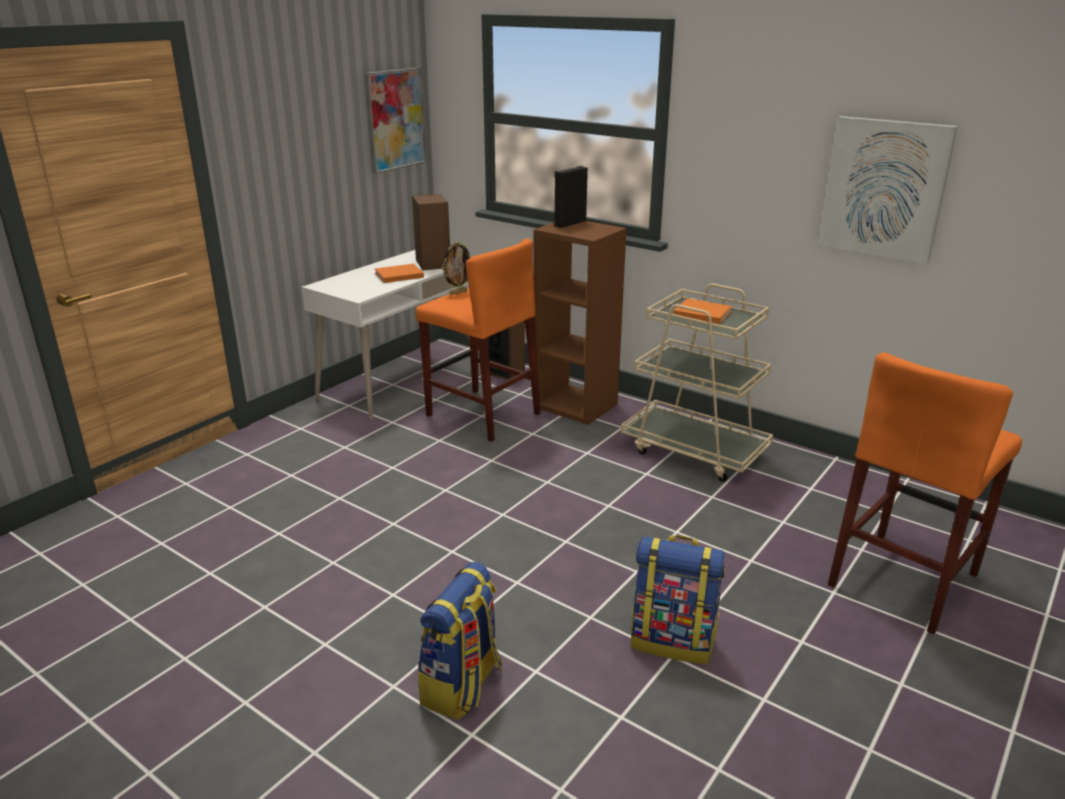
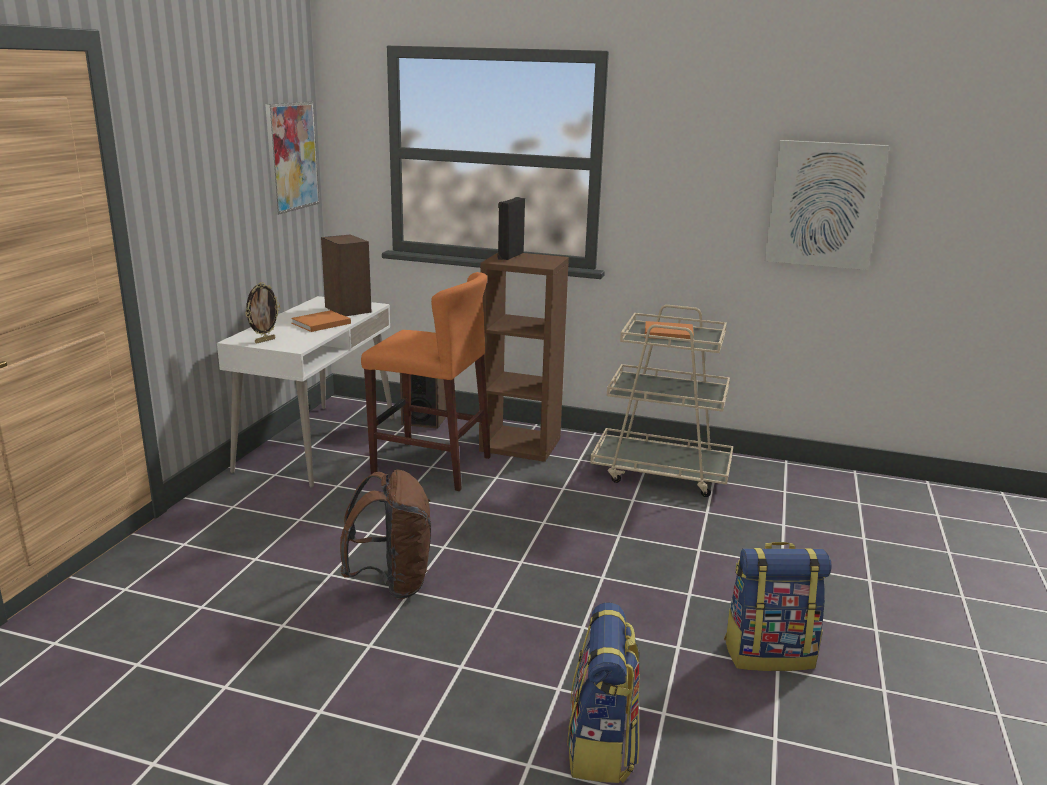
camera: 20 degrees left, 5 degrees down
picture frame [442,242,471,295] -> picture frame moved to [245,282,280,343]
orange stool [828,352,1022,634] -> none
none -> brown backpack [340,470,431,599]

